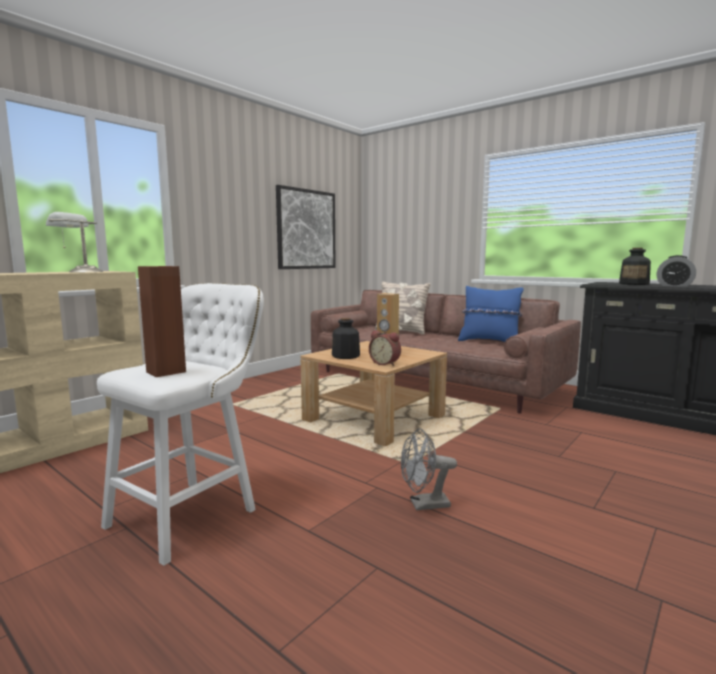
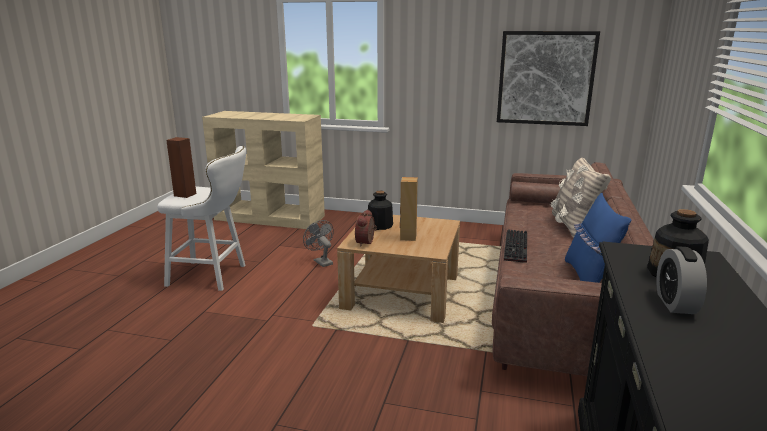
camera: 65 degrees right, 10 degrees up
white table lamp [46,212,104,272] -> none
grey fan [401,428,457,511] -> grey fan moved to [303,220,334,267]
none -> keyboard [504,229,527,263]

